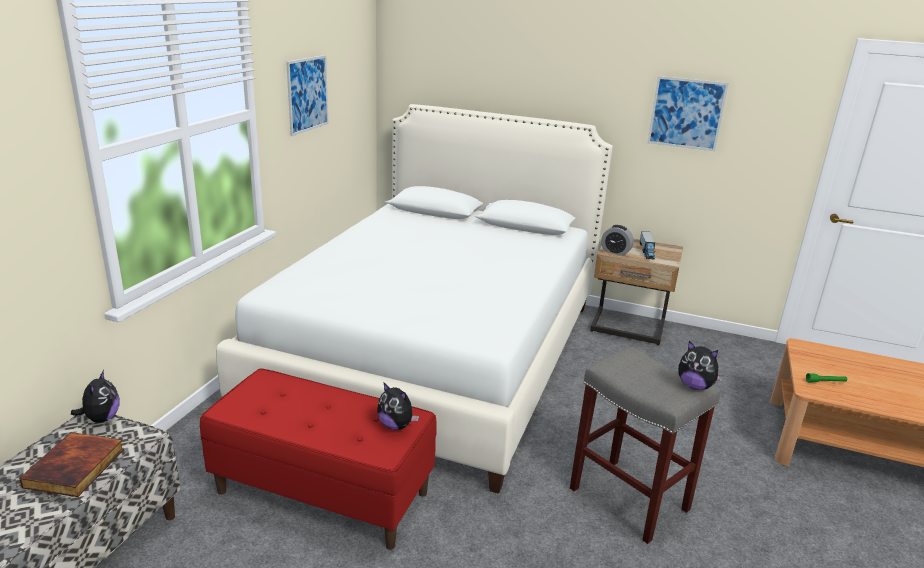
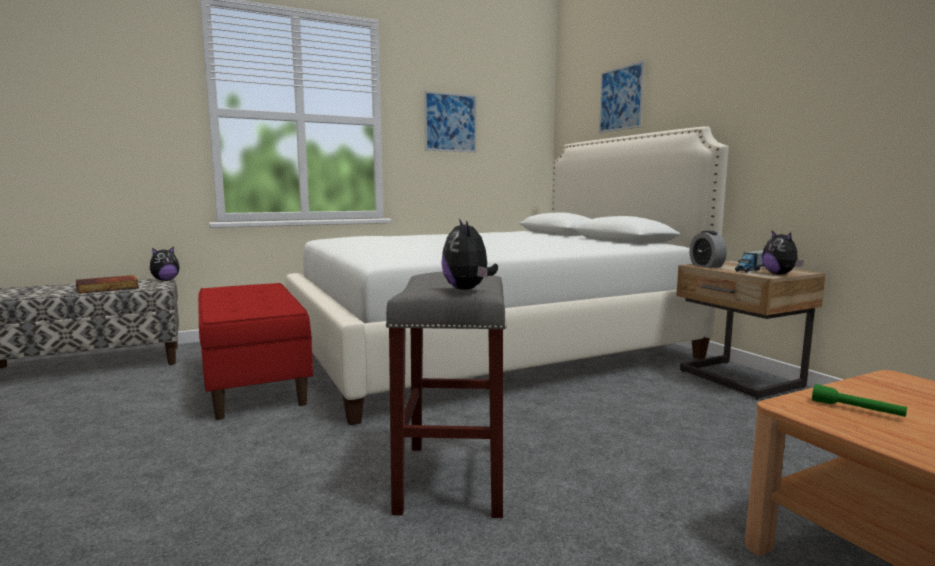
camera: 45 degrees right, 15 degrees down
plush toy [377,383,419,430] -> plush toy moved to [762,231,804,275]
picture [647,76,729,151] -> picture moved to [599,60,645,133]

